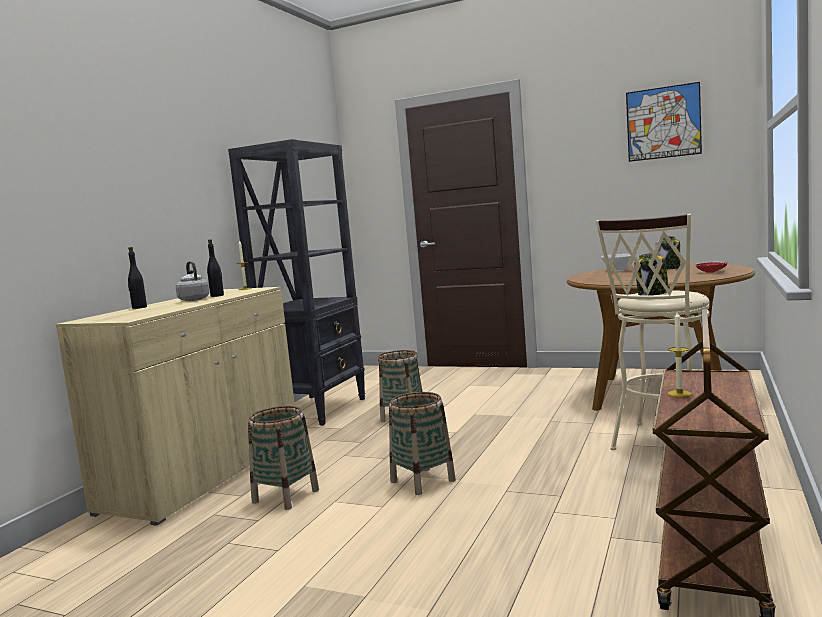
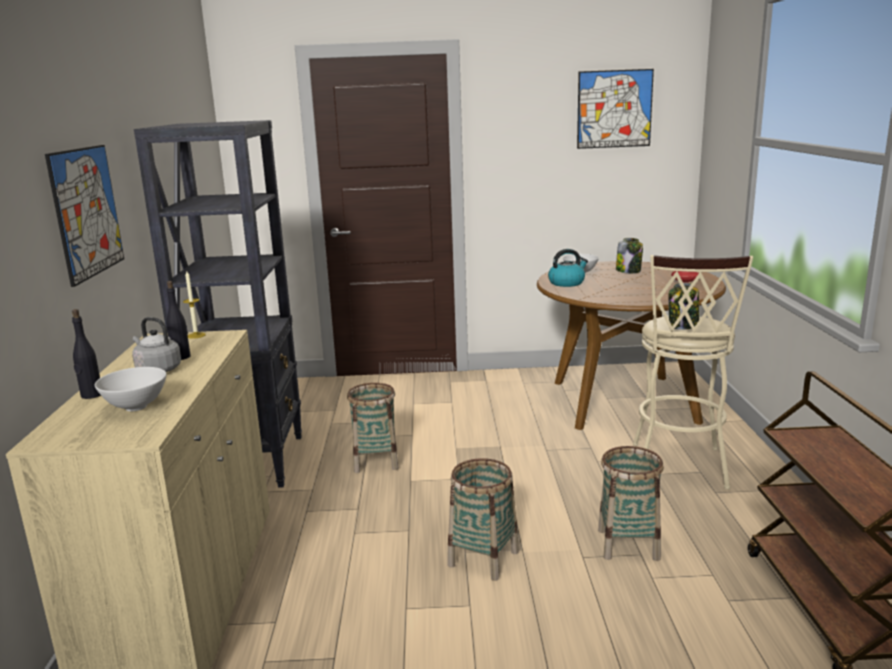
camera: 25 degrees left, 10 degrees up
basket [248,406,319,510] -> basket moved to [598,446,664,561]
candle [668,312,692,397] -> none
none -> picture [45,145,124,287]
none -> white bowl [95,367,166,411]
none -> kettle [548,249,588,287]

